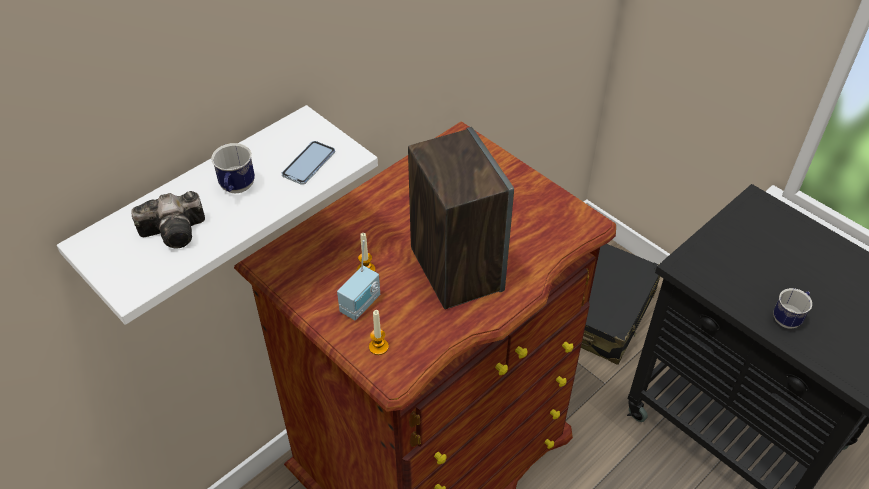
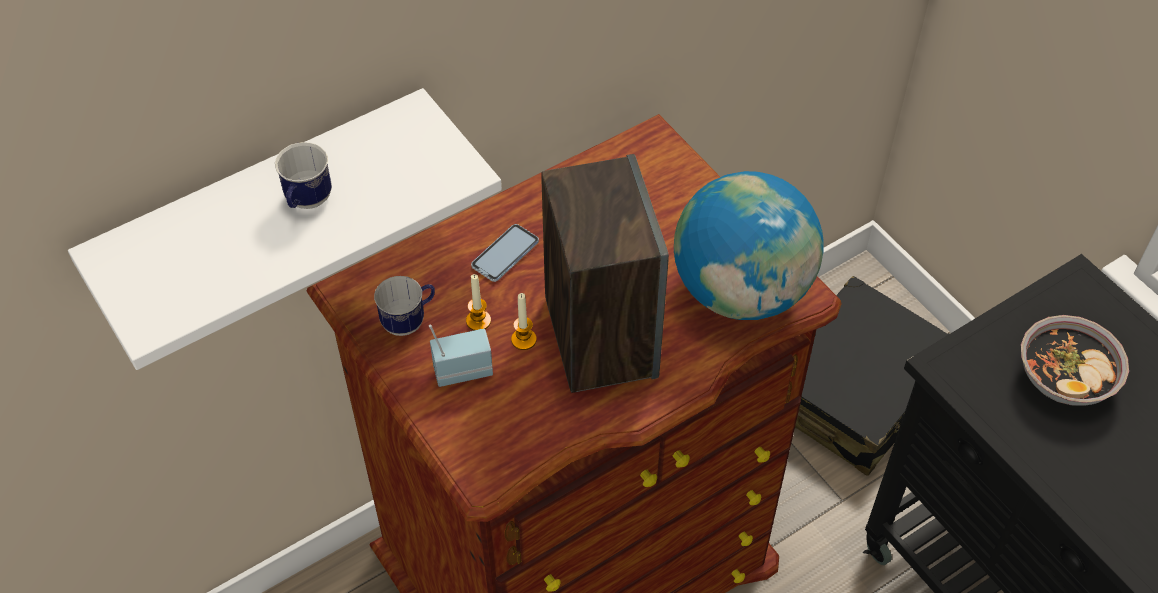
camera: 10 degrees right, 5 degrees up
camera [131,191,205,248] -> none
phone [282,141,335,185] -> phone moved to [471,224,539,282]
radio [337,240,380,321] -> radio turned 150 degrees counterclockwise [429,325,493,387]
candle [369,310,389,355] -> candle moved to [511,293,537,350]
mug [774,288,812,328] -> mug moved to [374,276,435,336]
none -> globe [674,171,824,320]
none -> bowl [1021,315,1129,406]

